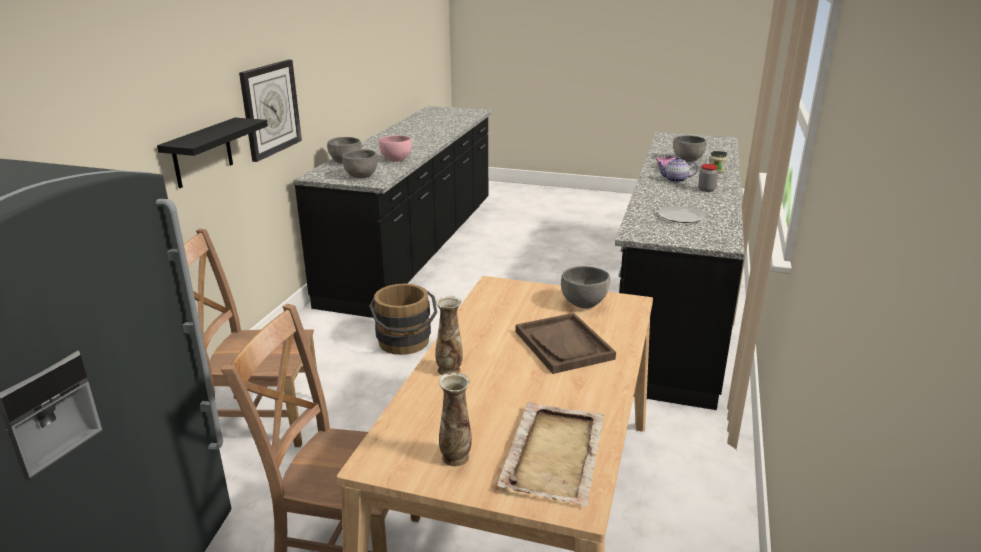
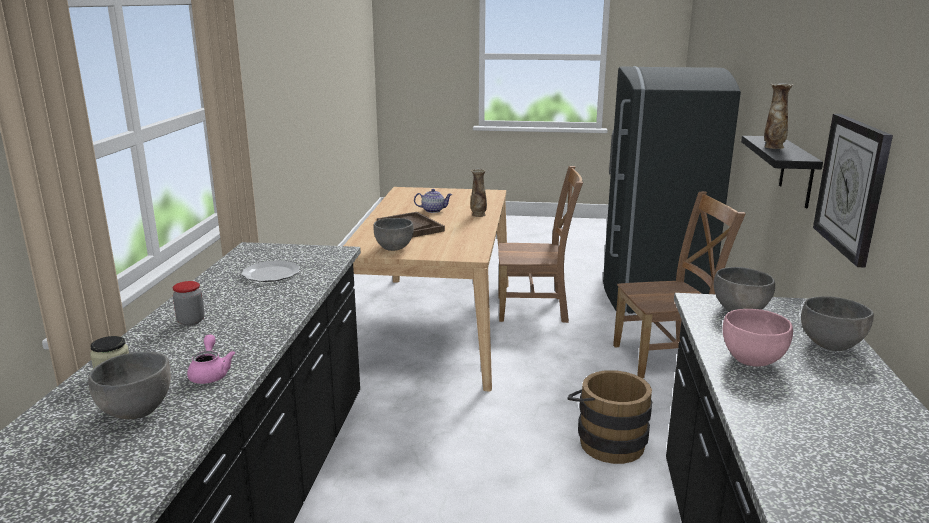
camera: 170 degrees right, 5 degrees down
vase [439,373,472,467] -> vase moved to [764,83,793,149]
beige tray [497,402,604,506] -> none
teapot [657,156,698,183] -> teapot moved to [414,189,453,213]

